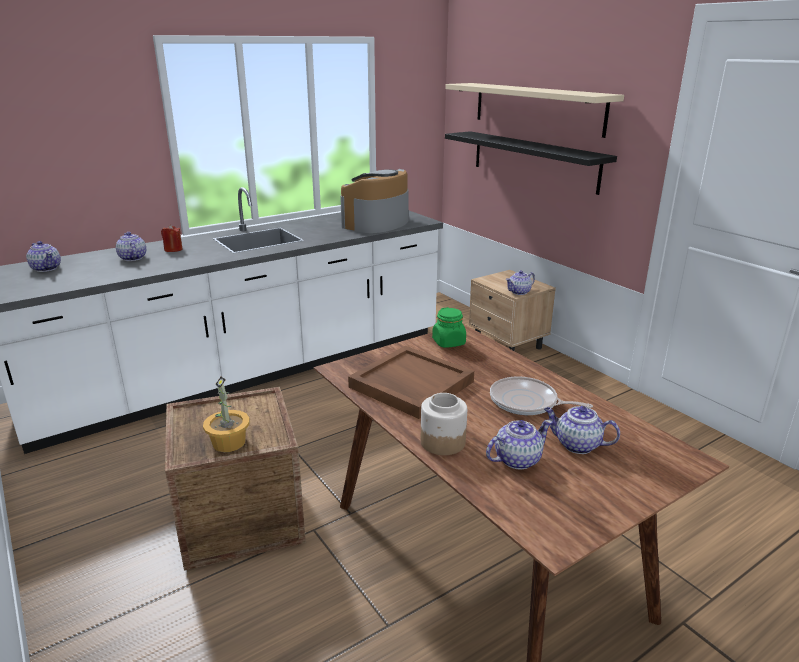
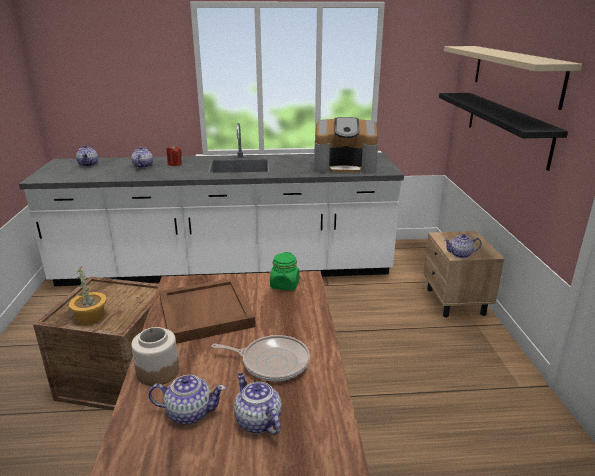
camera: 30 degrees right, 0 degrees up
coffee machine [340,169,409,233] -> coffee machine turned 150 degrees counterclockwise [314,117,378,174]
frying pan [490,377,593,415] -> frying pan turned 135 degrees clockwise [211,335,310,381]

